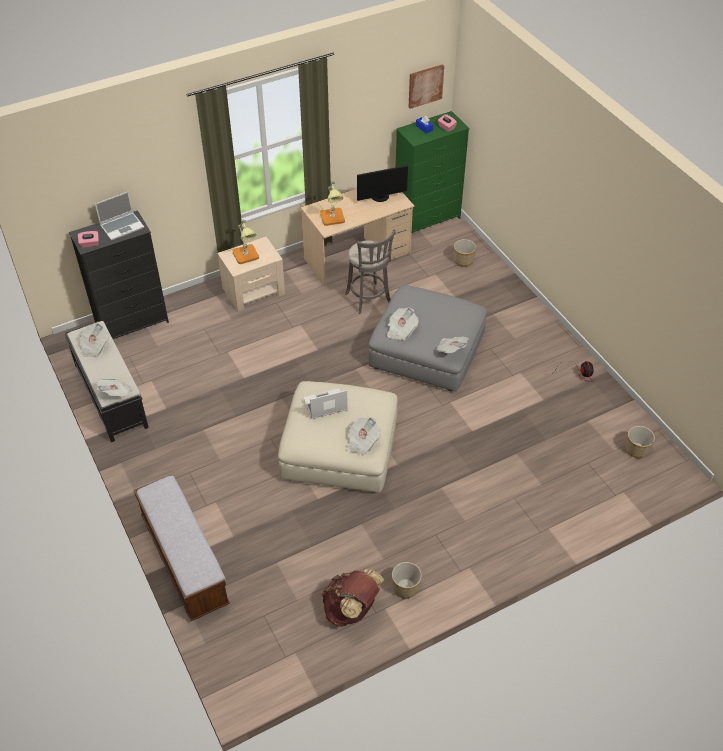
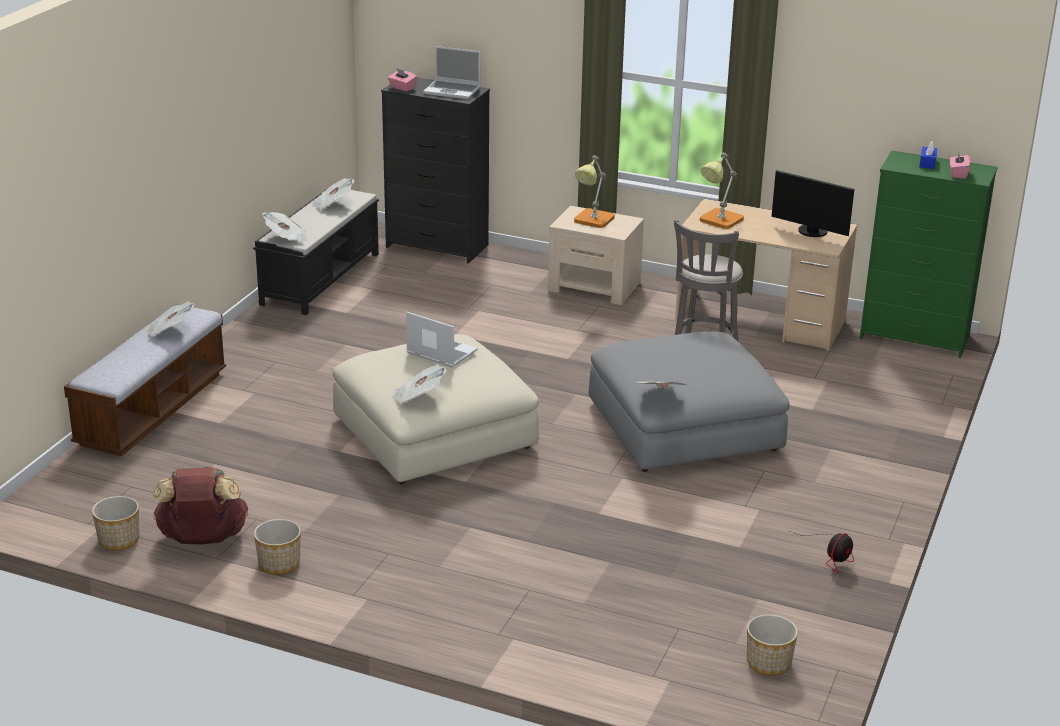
camera: 50 degrees right, 20 degrees down
newspaper [387,308,419,340] -> newspaper moved to [146,302,194,337]
picture [409,64,444,109] -> none
planter [454,239,476,267] -> planter moved to [92,496,139,551]

